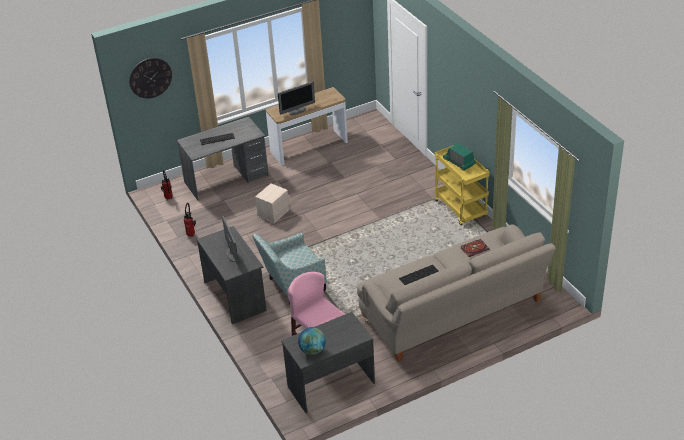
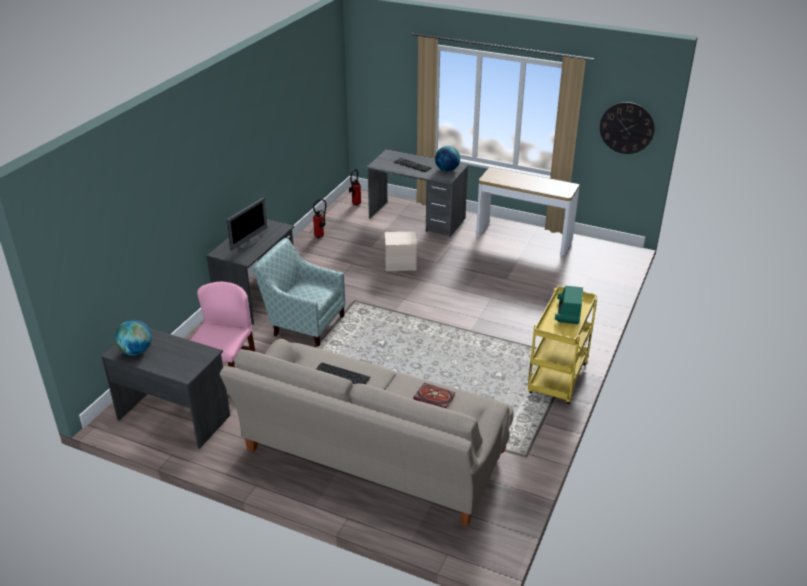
camera: 50 degrees right, 5 degrees down
wall clock [129,58,172,99] -> wall clock moved to [600,102,655,154]
monitor [278,81,315,115] -> none
none -> globe [435,146,460,171]

